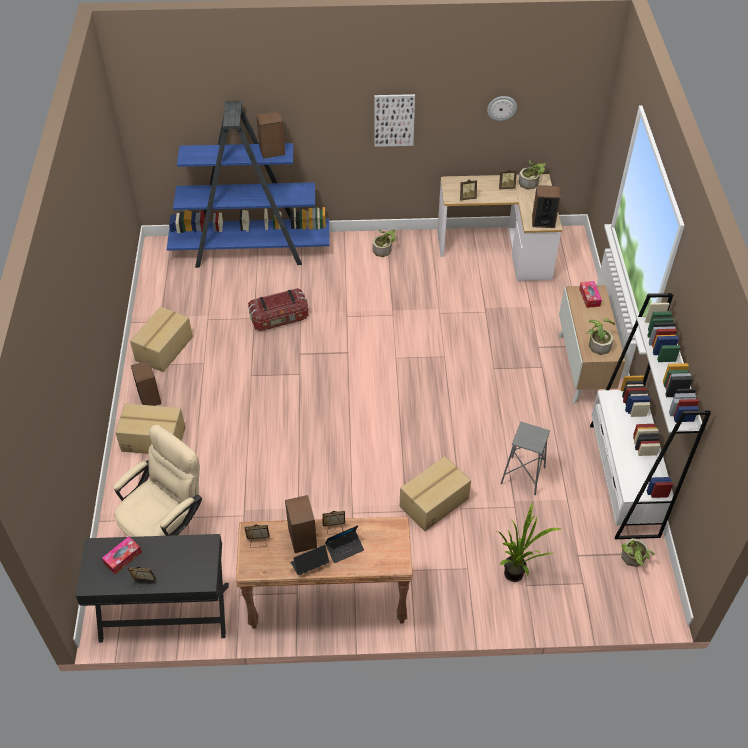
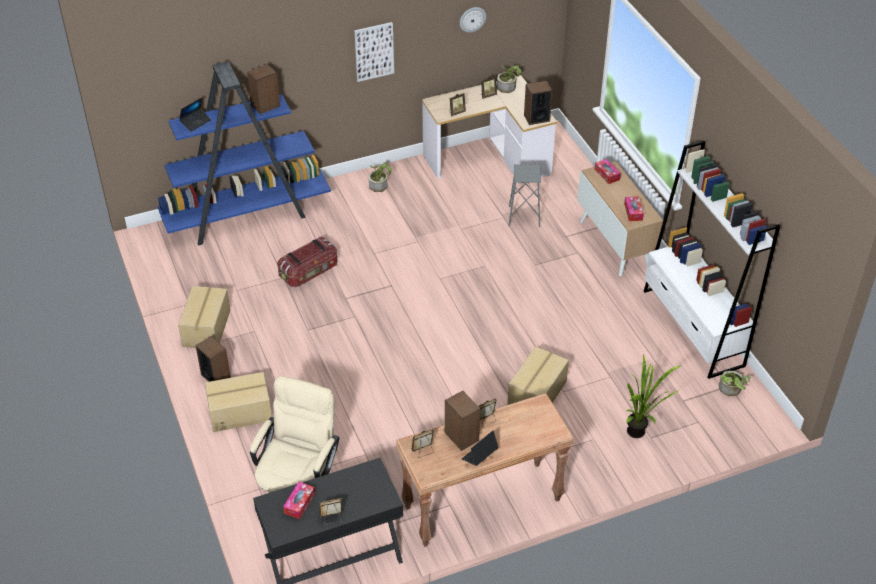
camera: 20 degrees left, 5 degrees down
laptop [325,525,364,563] -> laptop moved to [179,98,211,132]
grey stool [501,422,550,495] -> grey stool moved to [508,164,541,227]
potted plant [586,319,615,355] -> tissue box [624,196,644,221]

